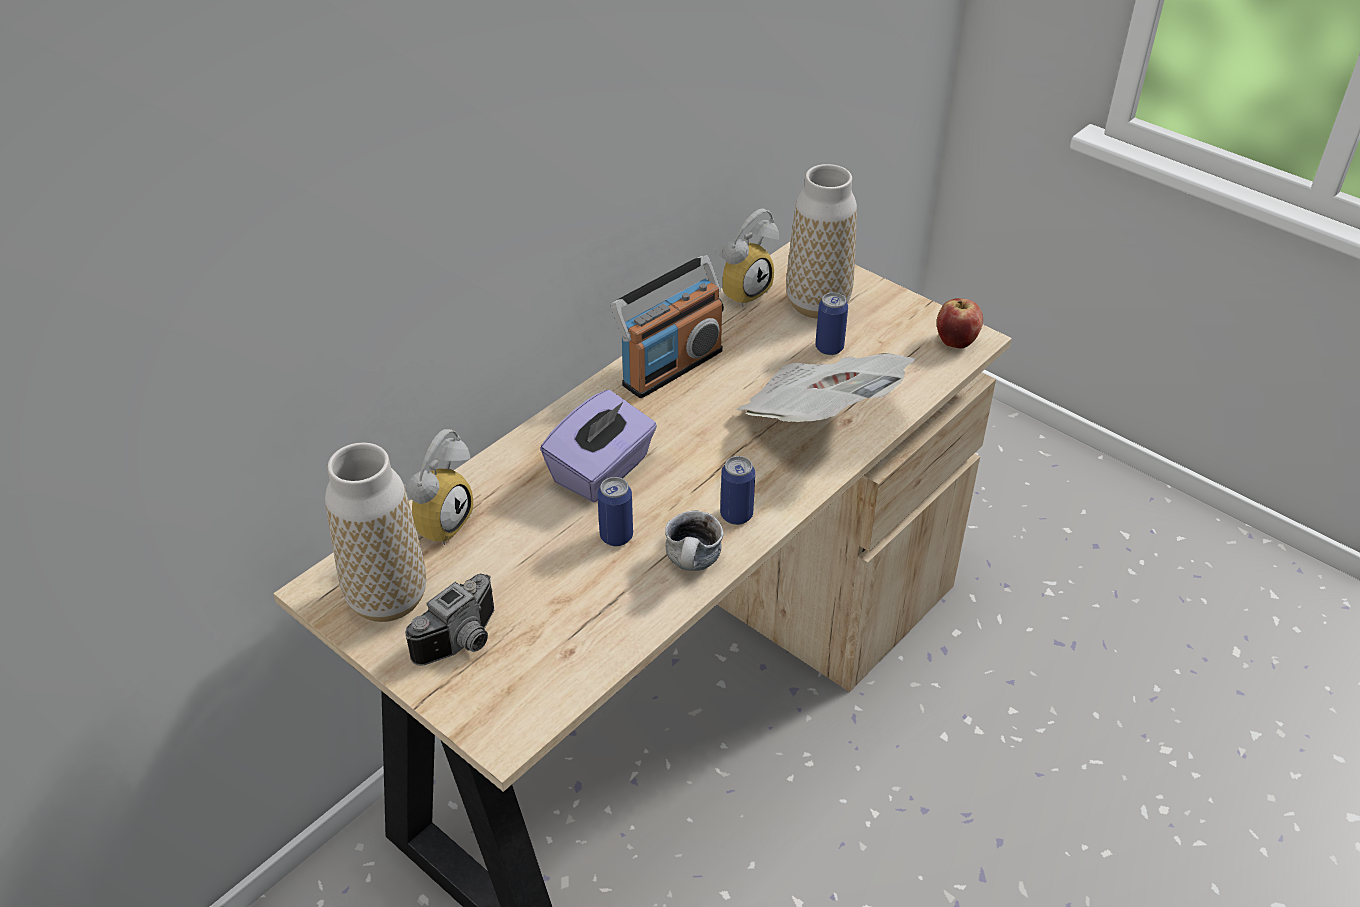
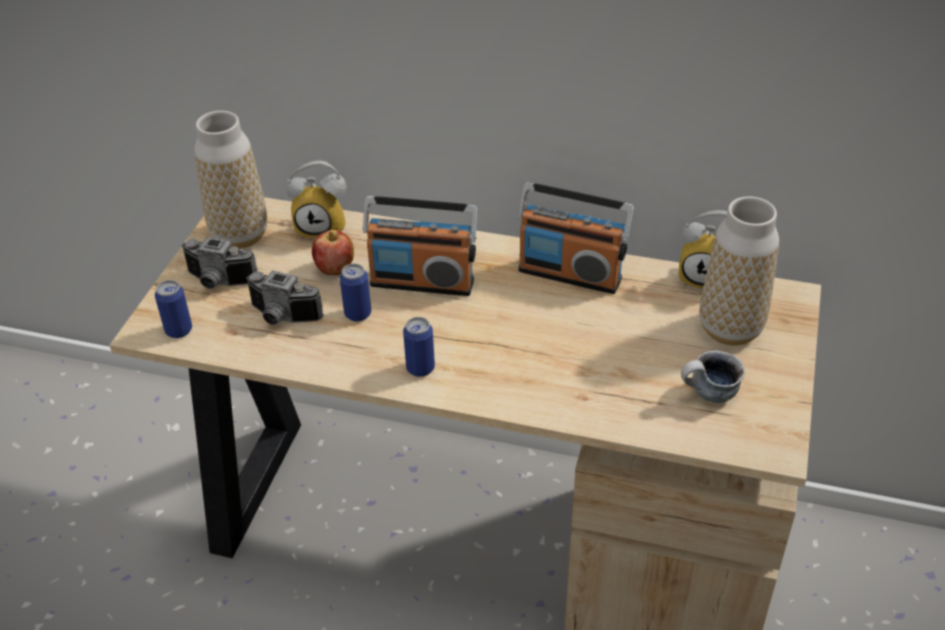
camera: 65 degrees right, 0 degrees up
purple tissue box [540,390,657,502] -> radio [363,196,477,296]
mug [665,511,724,571] -> mug moved to [681,350,745,403]
newspaper [736,353,915,422] -> none
can [815,292,848,355] -> can moved to [155,280,192,338]
apple [937,298,983,349] -> apple moved to [312,230,354,275]
none -> camera [246,271,323,325]

